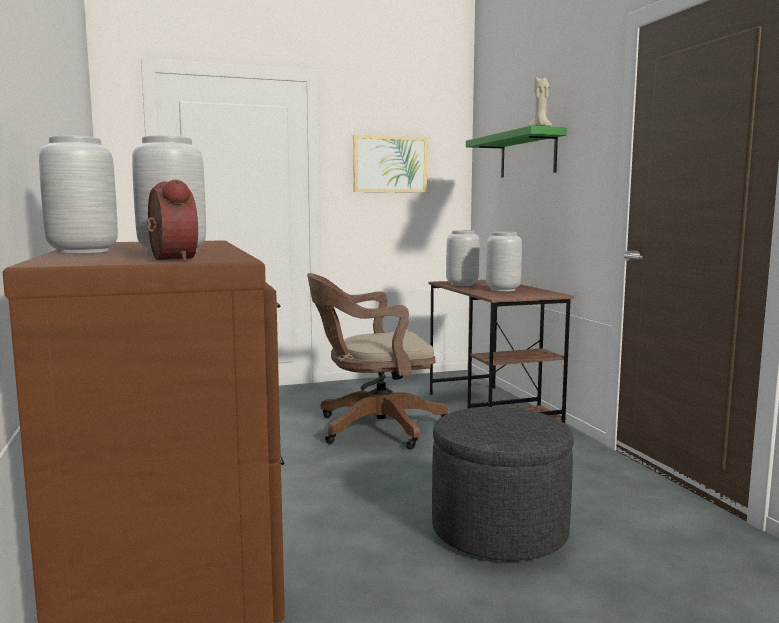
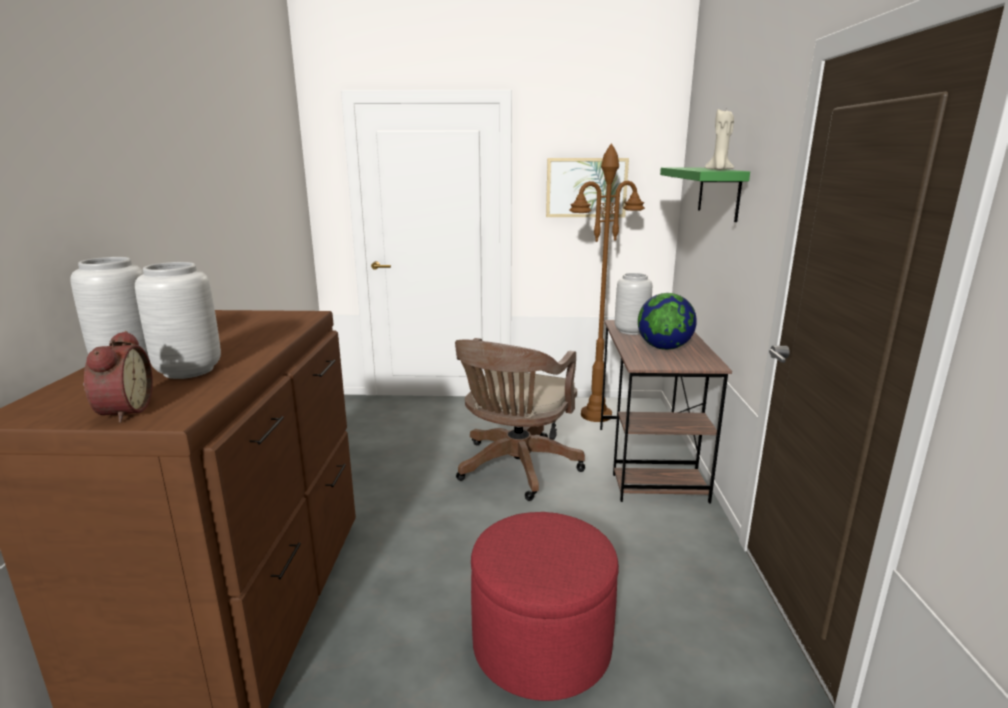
camera: 20 degrees right, 10 degrees up
brown office chair [307,273,448,449] -> brown office chair turned 75 degrees counterclockwise [455,338,585,501]
grey ottoman [432,407,574,561] -> red ottoman [471,512,619,701]
grey vase [486,232,522,292] -> globe [638,293,697,350]
none -> brown floor lamp [569,143,645,422]

